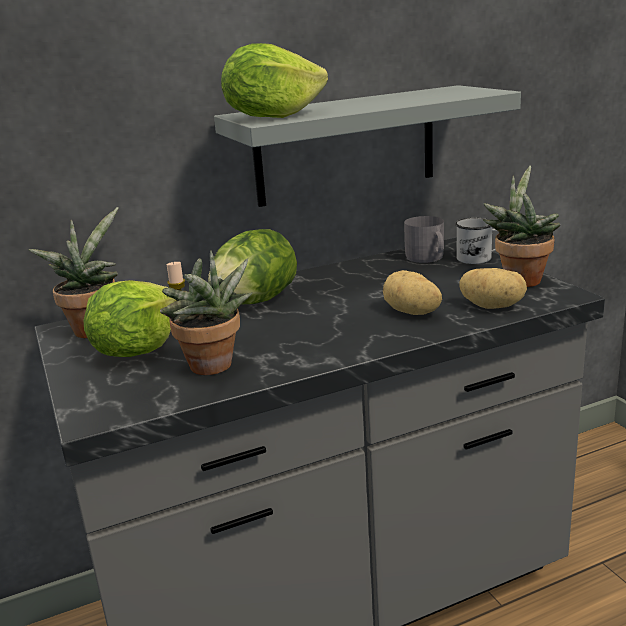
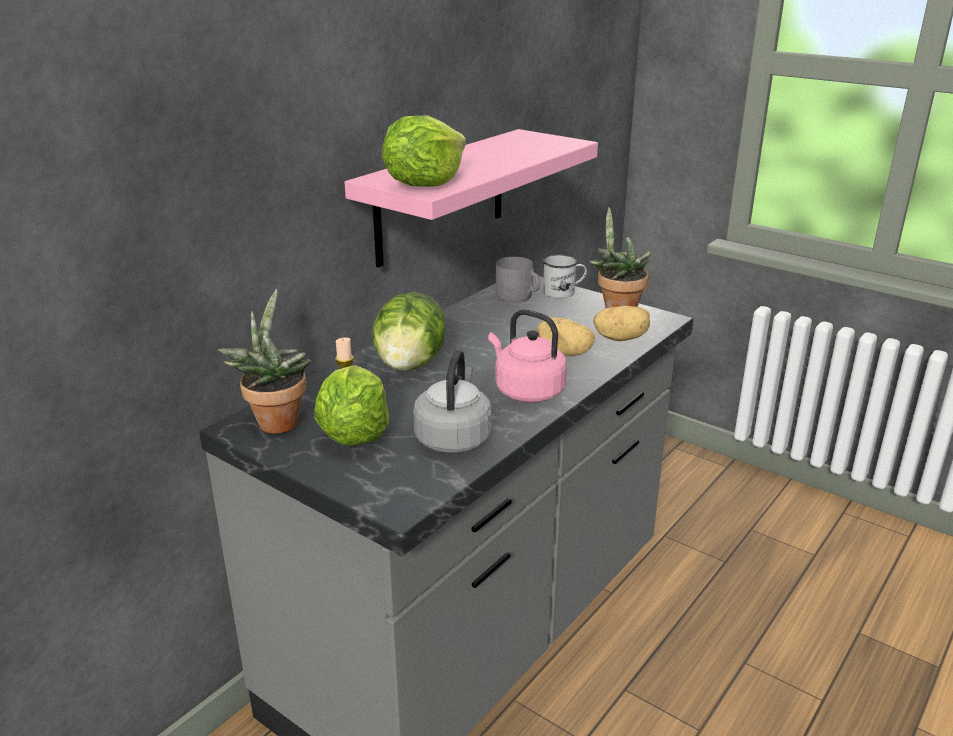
camera: 30 degrees left, 5 degrees up
potted plant [160,251,253,375] -> grey kettle [413,349,491,453]
grey shelf [214,85,521,207] -> pink shelf [344,129,598,268]
none -> pink kettle [488,309,567,403]

